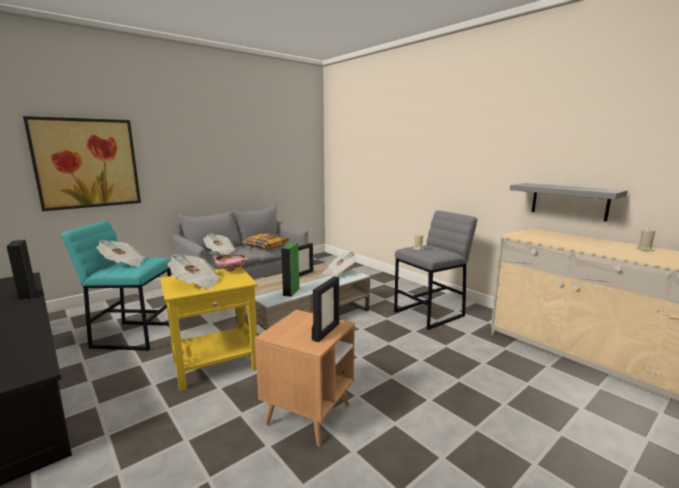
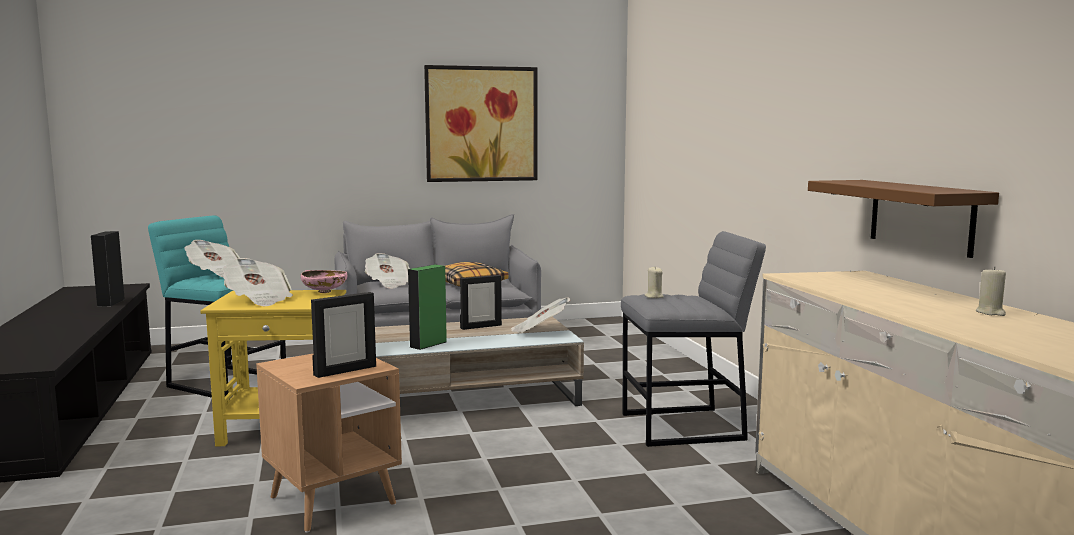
camera: 25 degrees right, 5 degrees down
picture [23,116,141,211] -> picture moved to [424,65,537,182]
grey shelf [510,183,628,222] -> brown shelf [808,180,999,258]

